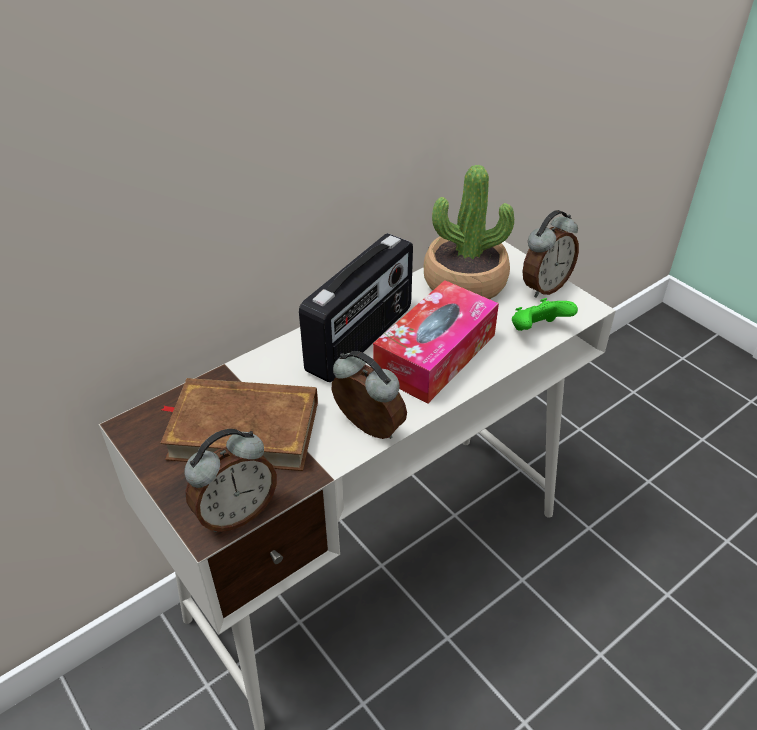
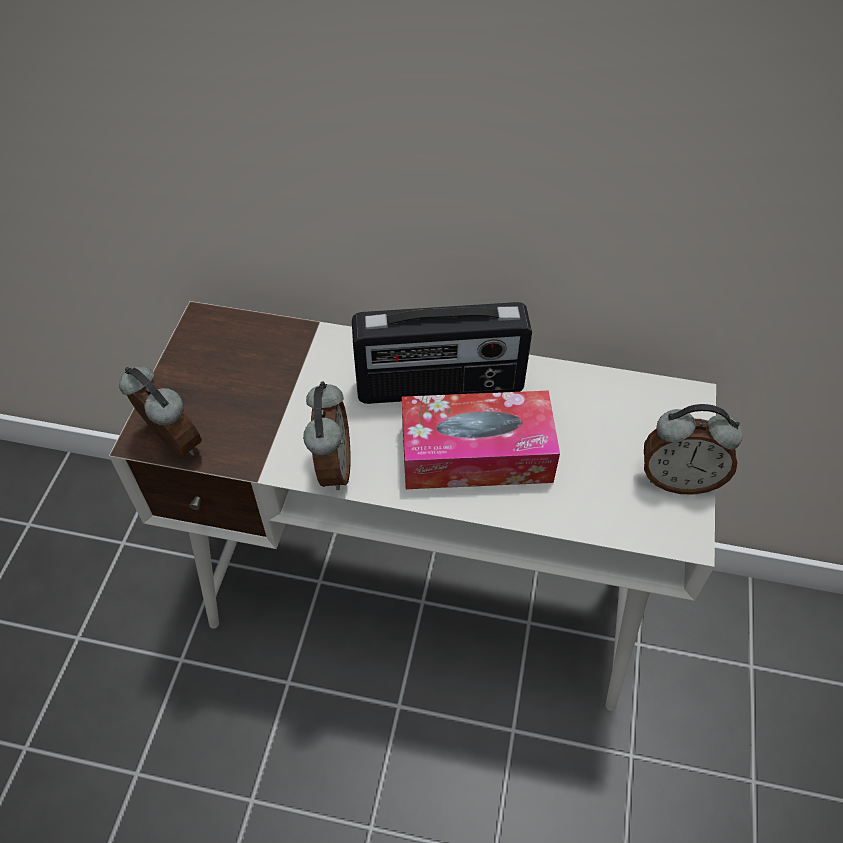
camera: 50 degrees right, 10 degrees up
brown book [160,378,318,471] -> none
alarm clock [184,429,277,532] -> alarm clock turned 150 degrees counterclockwise [119,366,202,457]
potted plant [424,165,514,299] -> none
green game controller [512,298,578,331] -> none

